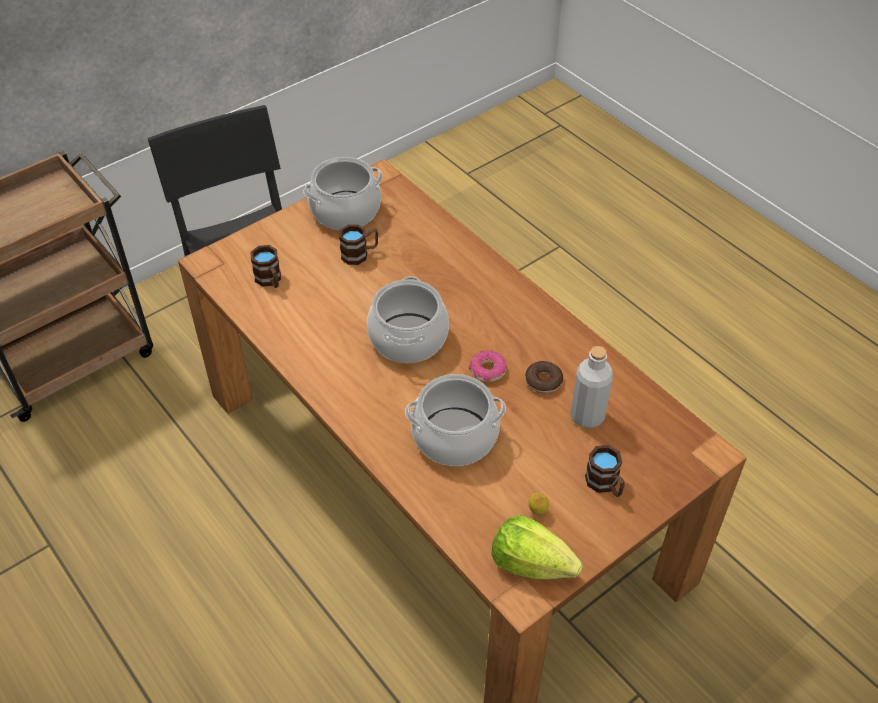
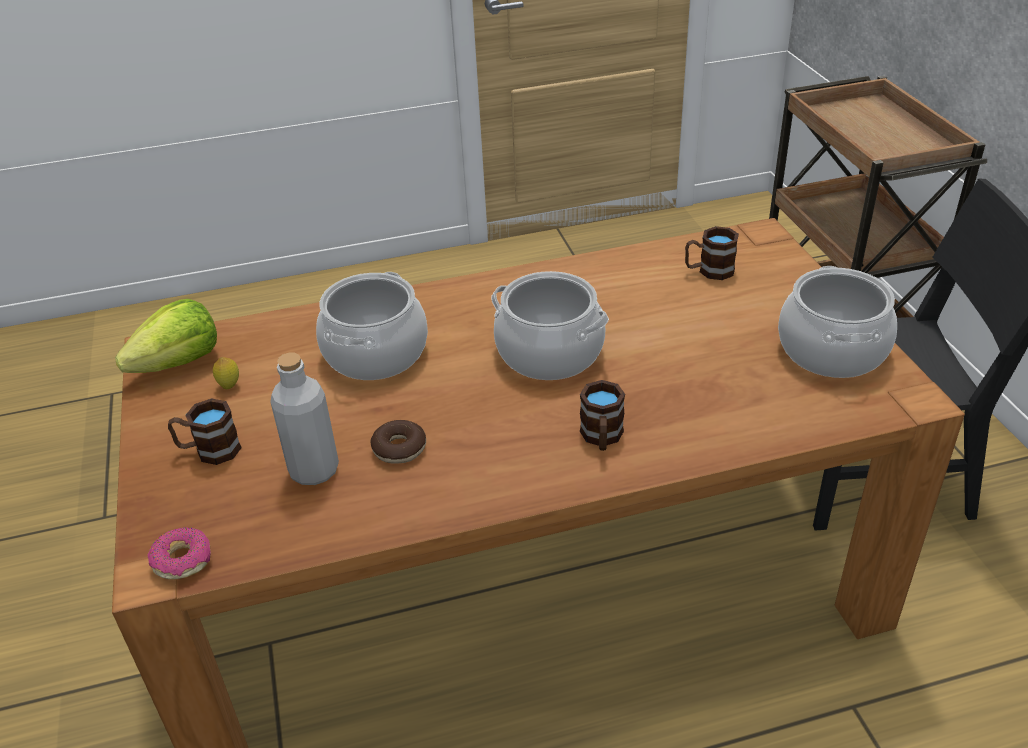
camera: 115 degrees right, 10 degrees down
brown mug [339,224,378,265] -> brown mug moved to [580,380,625,451]
donut [469,350,506,382] -> donut moved to [148,527,211,580]

